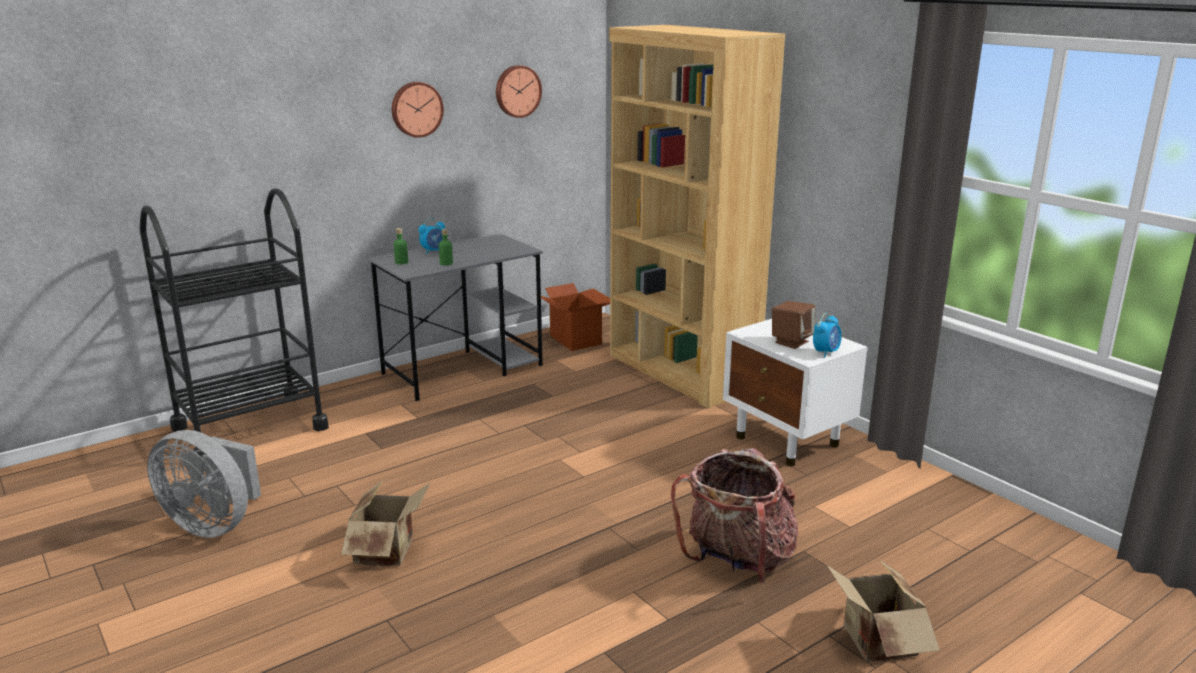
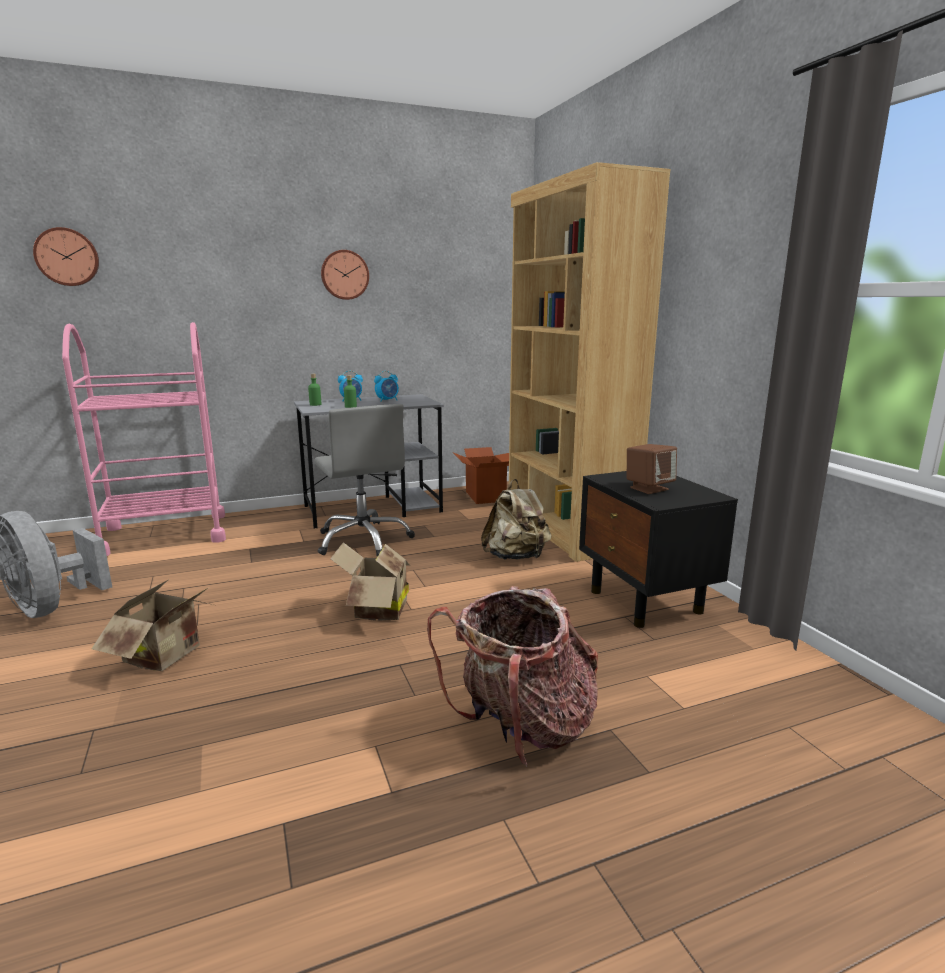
camera: 15 degrees right, 5 degrees down
black cart [139,188,329,457] -> pink cart [62,322,226,556]
wall clock [496,65,542,118] -> wall clock moved to [33,227,99,286]
white nightstand [723,319,868,466] -> black nightstand [579,471,738,628]
alarm clock [813,313,842,358] -> alarm clock moved to [374,371,399,402]
cardboard box [827,559,940,662] -> cardboard box moved to [330,542,410,621]
none -> grey office chair [314,404,415,557]
none -> beige backpack [481,479,551,560]

